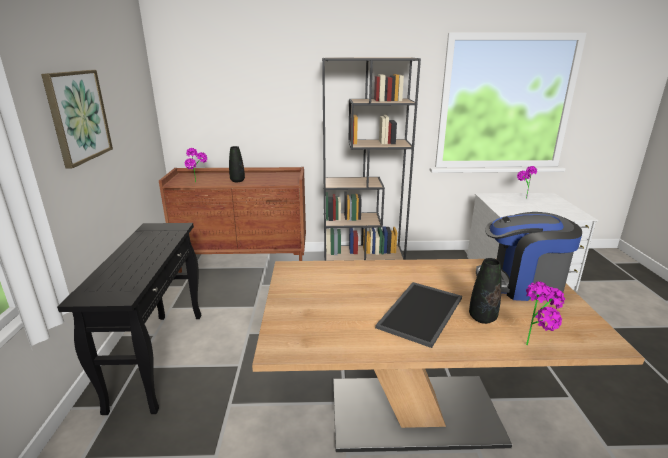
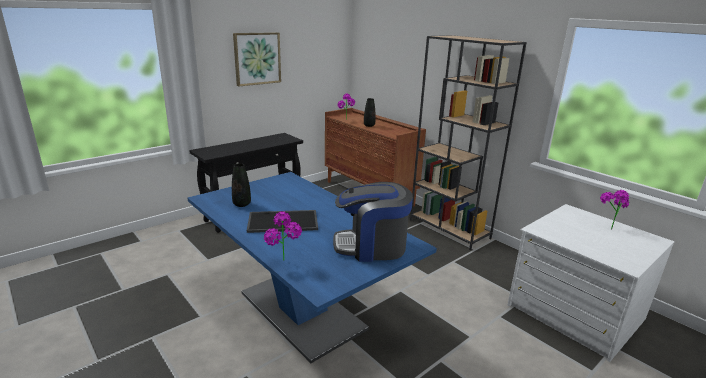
camera: 50 degrees right, 0 degrees up
brown dining table [252,259,645,452] -> blue dining table [188,172,437,363]
black vase [469,258,502,324] -> black vase moved to [232,163,251,207]
coffee machine [476,212,582,301] -> coffee machine turned 60 degrees counterclockwise [333,182,413,262]

